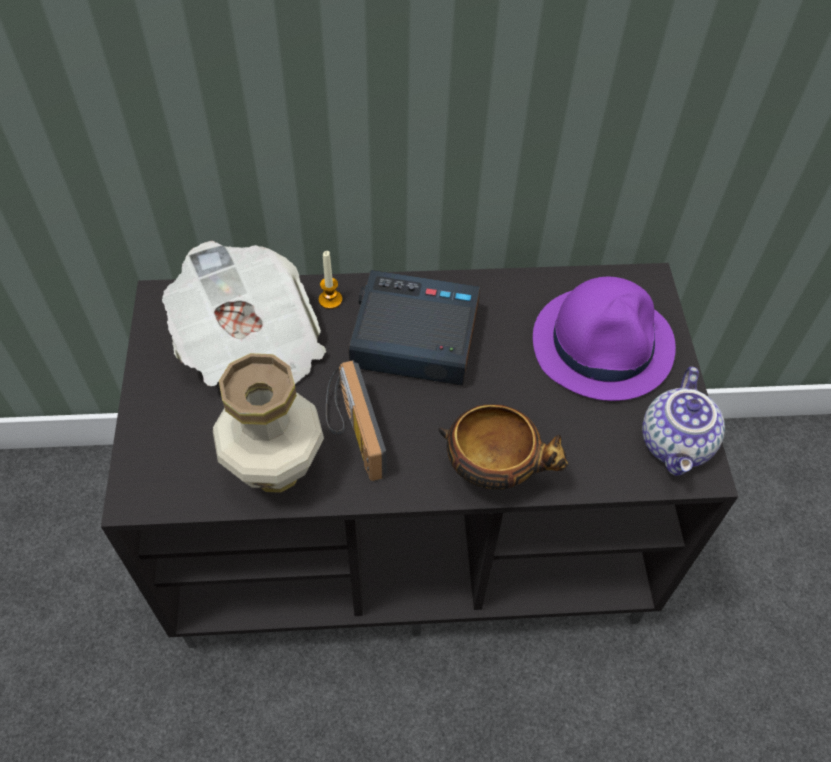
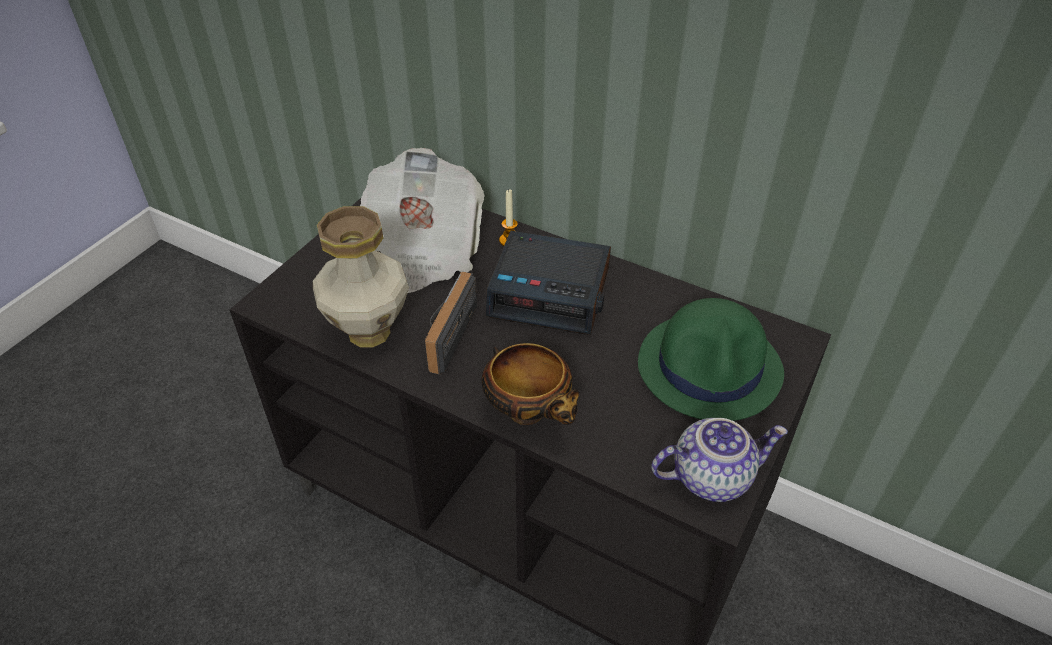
camera: 35 degrees right, 10 degrees down
alarm clock [349,270,480,386] -> alarm clock turned 150 degrees clockwise [486,231,611,335]
purple hat [533,276,676,401] -> green hat [638,298,784,421]
teapot [642,367,725,476] -> teapot turned 150 degrees counterclockwise [651,418,788,502]

